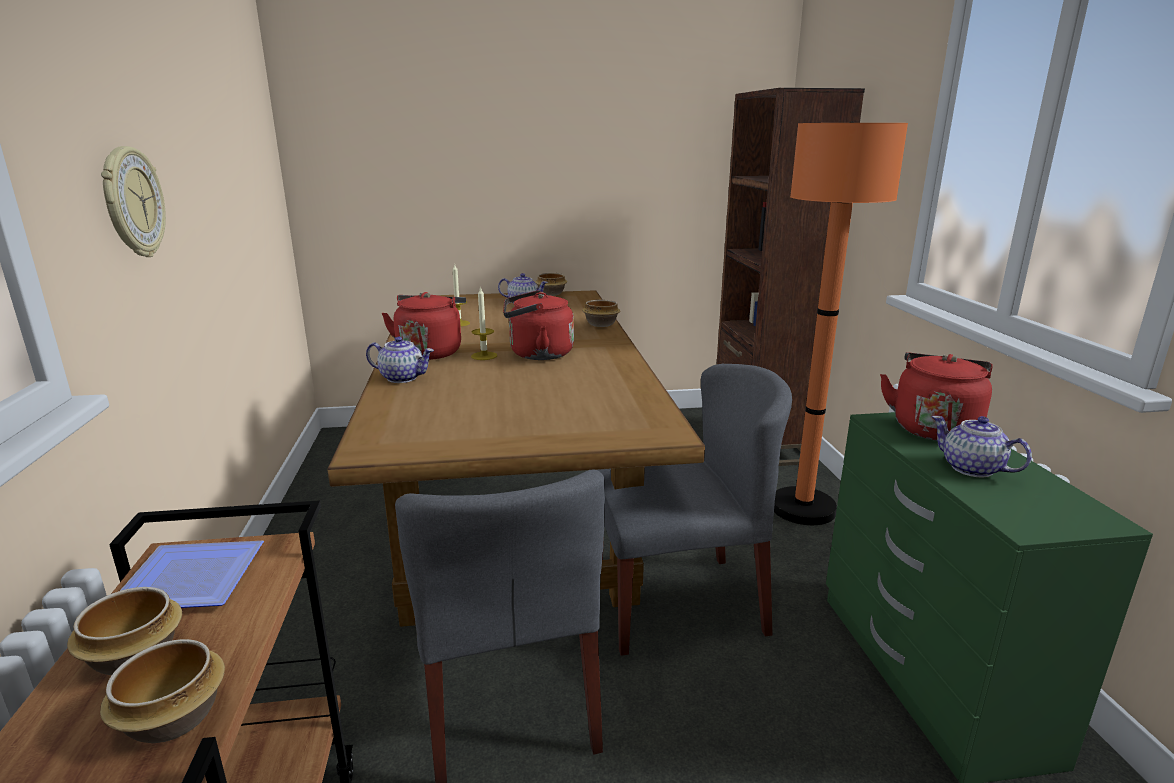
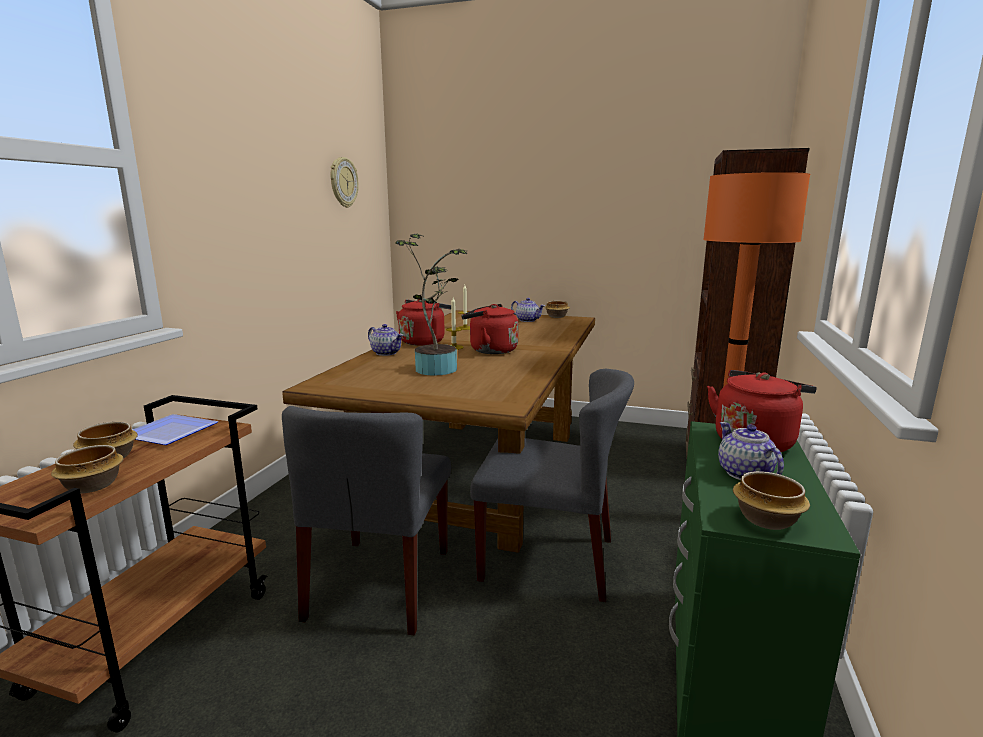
camera: 25 degrees right, 5 degrees down
wall clock [101,146,166,257] -> wall clock moved to [331,157,359,208]
bowl [582,300,620,327] -> bowl moved to [733,471,810,530]
none -> potted plant [395,233,468,376]

